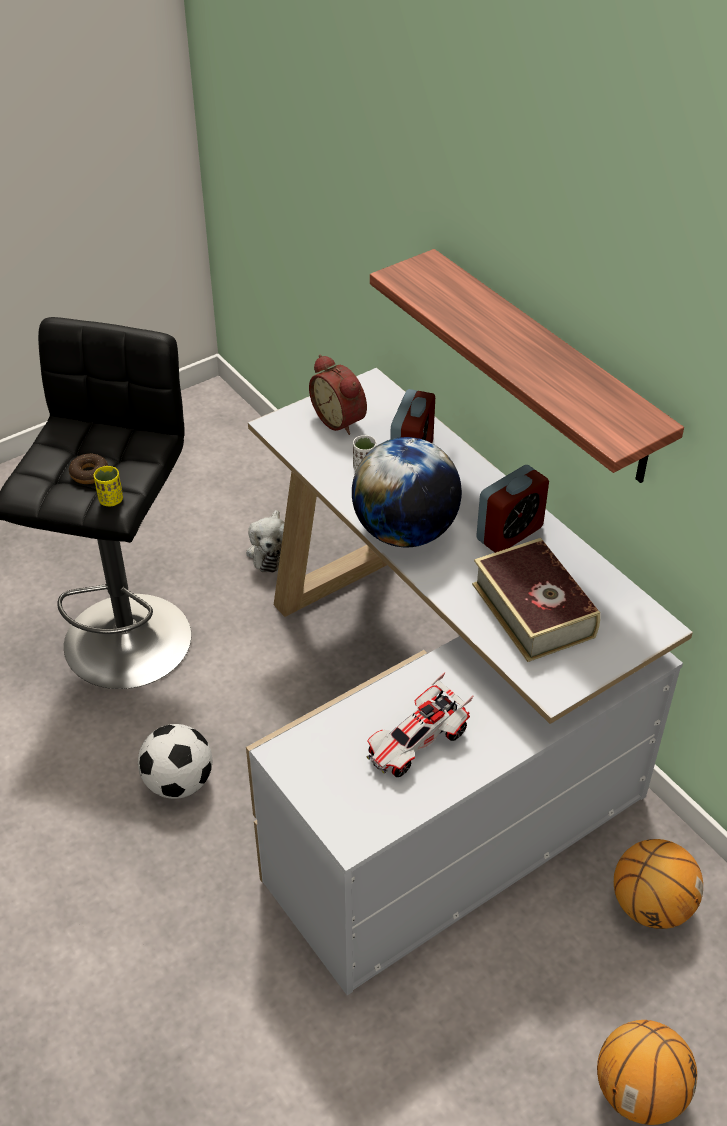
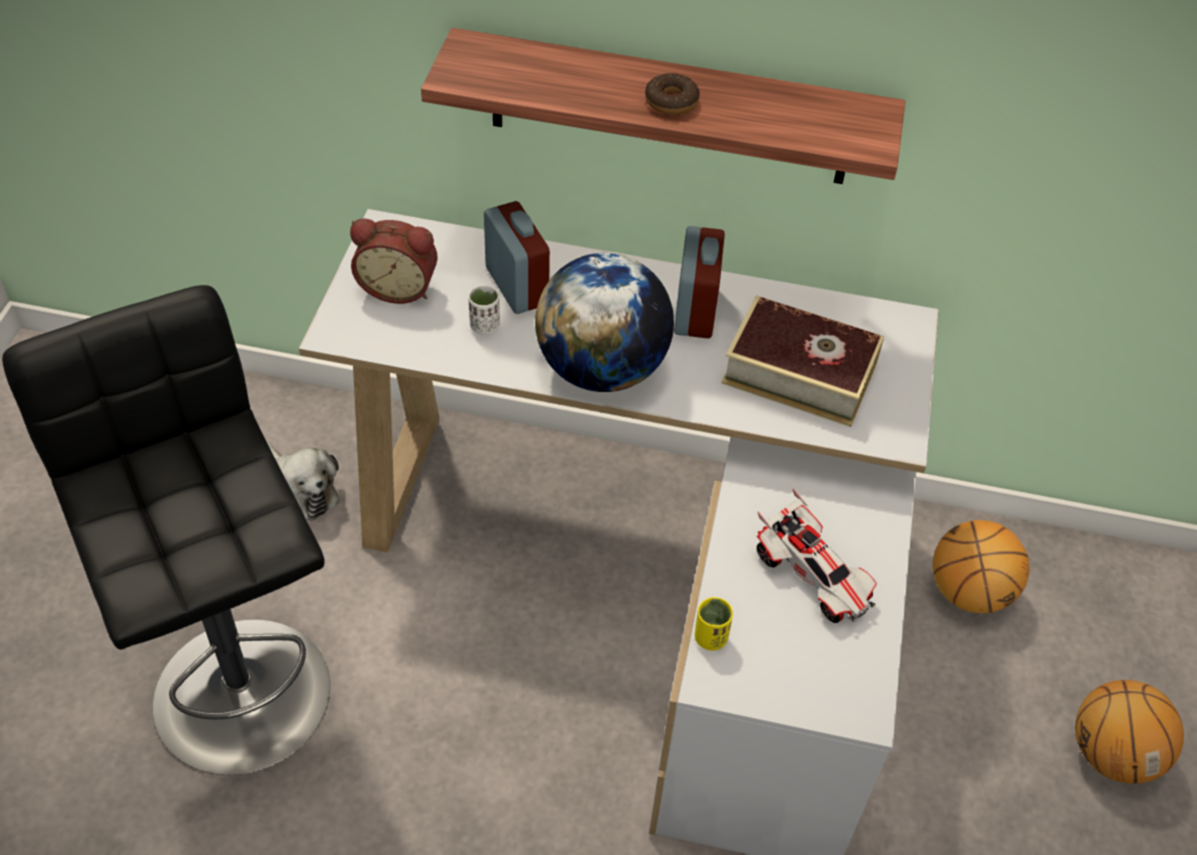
camera: 45 degrees left, 5 degrees up
donut [69,454,108,484] -> donut moved to [645,73,700,115]
yellow cup [94,466,123,506] -> yellow cup moved to [695,597,733,651]
football [138,724,212,799] -> none
toy car [366,672,473,777] -> toy car turned 45 degrees counterclockwise [757,488,877,623]

